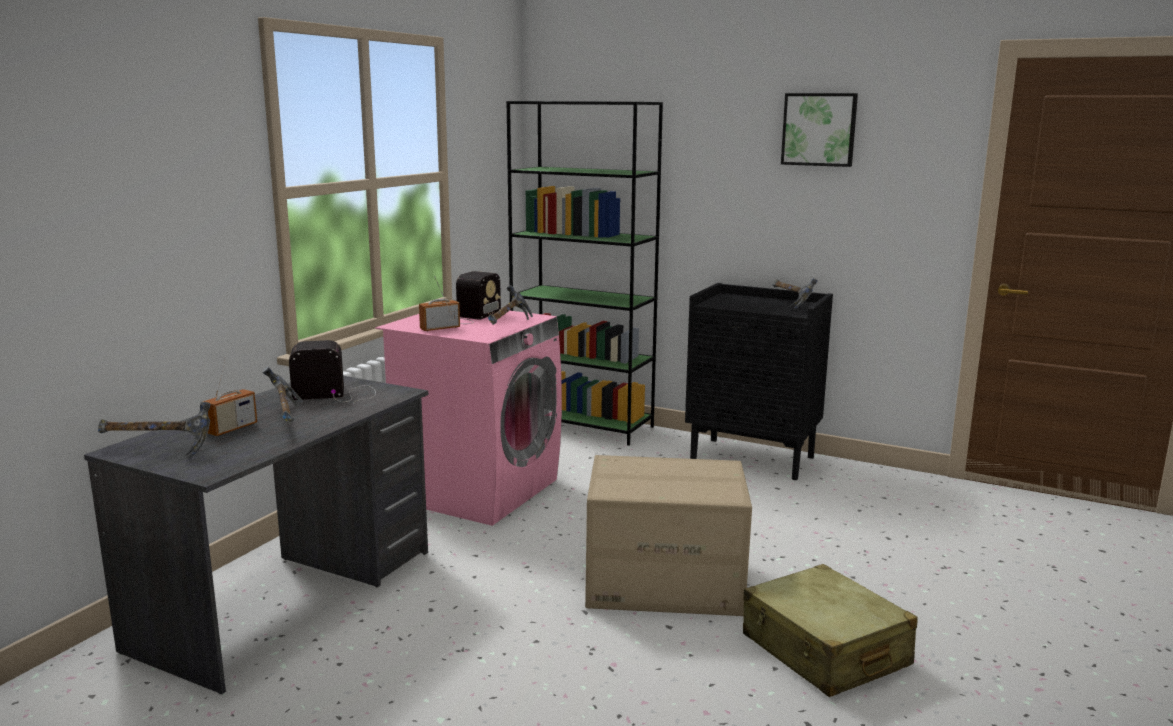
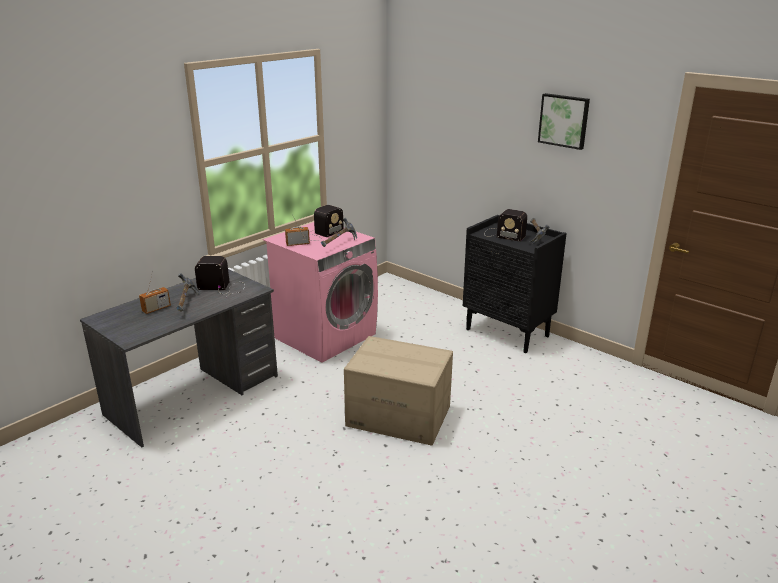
camera: 15 degrees right, 10 degrees up
hammer [98,402,211,458] -> none
green bookcase [507,101,663,446] -> none
beige suitcase [743,564,918,697] -> none
none -> radio [484,209,527,242]

